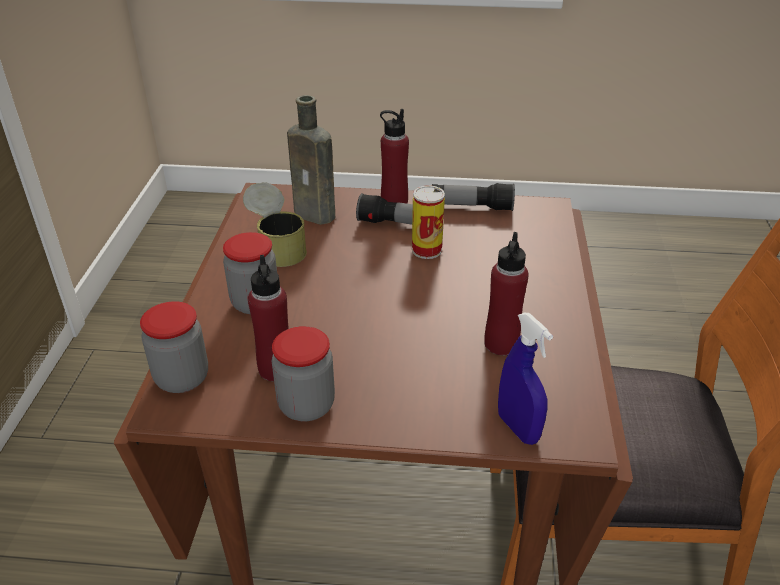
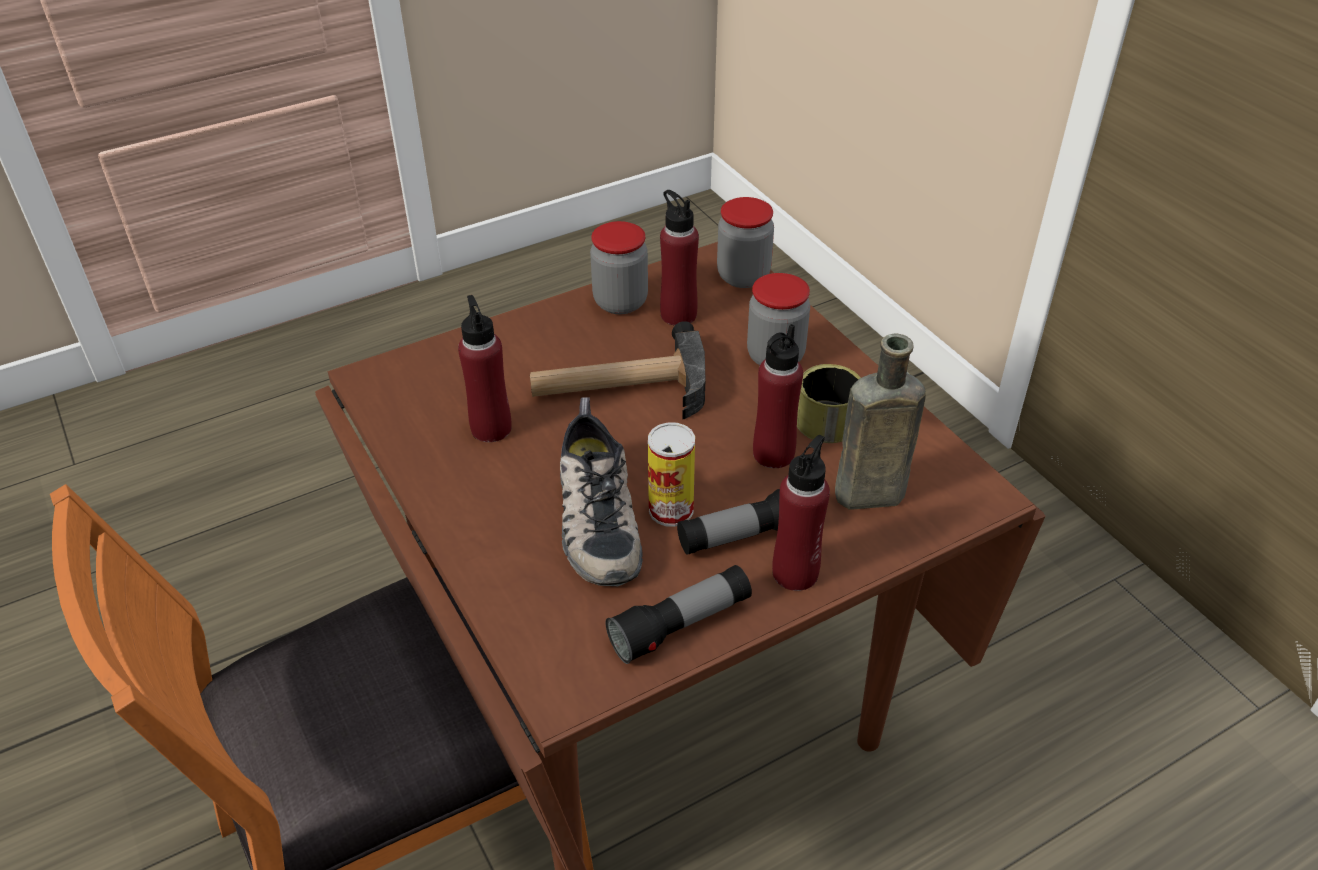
camera: 145 degrees right, 5 degrees up
blue spray bottle [498,313,553,445] -> none
none -> hammer [530,321,705,419]
none -> shoe [560,397,643,586]
none -> red bottle [753,324,803,468]

